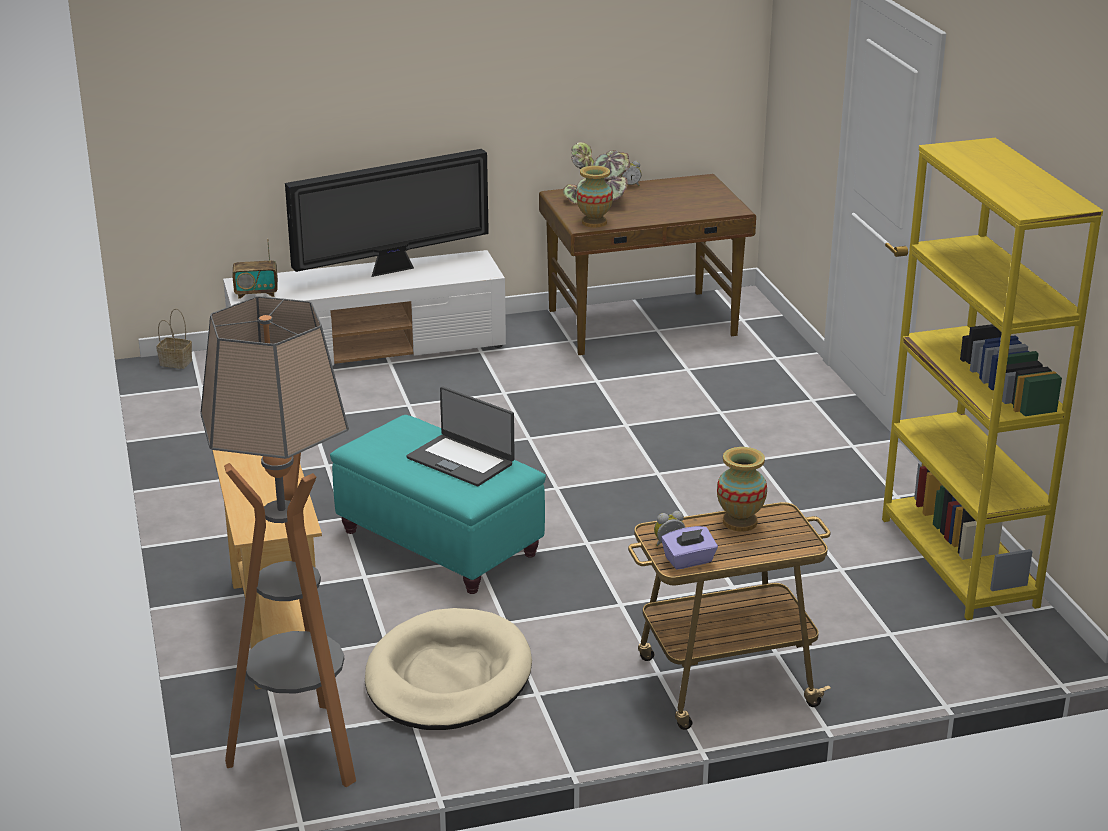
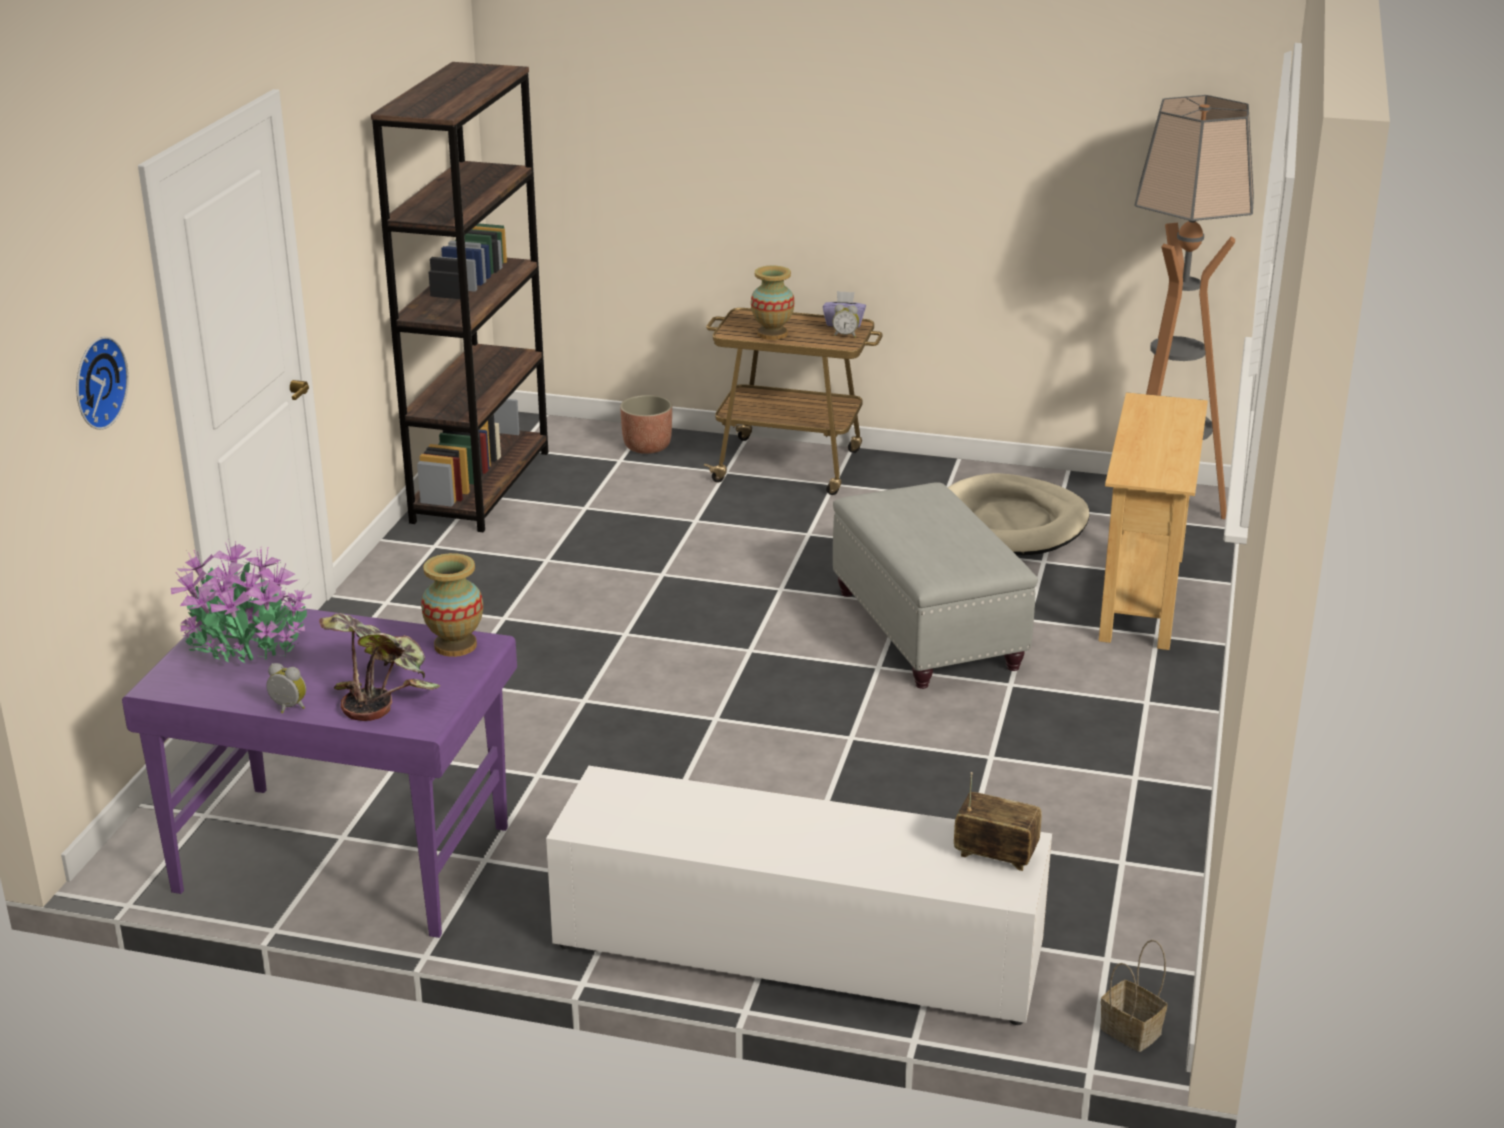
camera: 150 degrees left, 0 degrees up
television [285,149,489,277] -> none
turquoise ottoman [330,415,546,594] -> grey ottoman [833,482,1038,689]
laptop [407,386,515,486] -> none
brown desk [539,174,756,355] -> purple desk [122,602,517,938]
yellow bookcase [882,138,1103,620] -> brown bookcase [371,62,549,532]
none -> wall clock [76,337,129,430]
none -> potted plant [171,539,312,663]
none -> planter [620,395,672,454]

